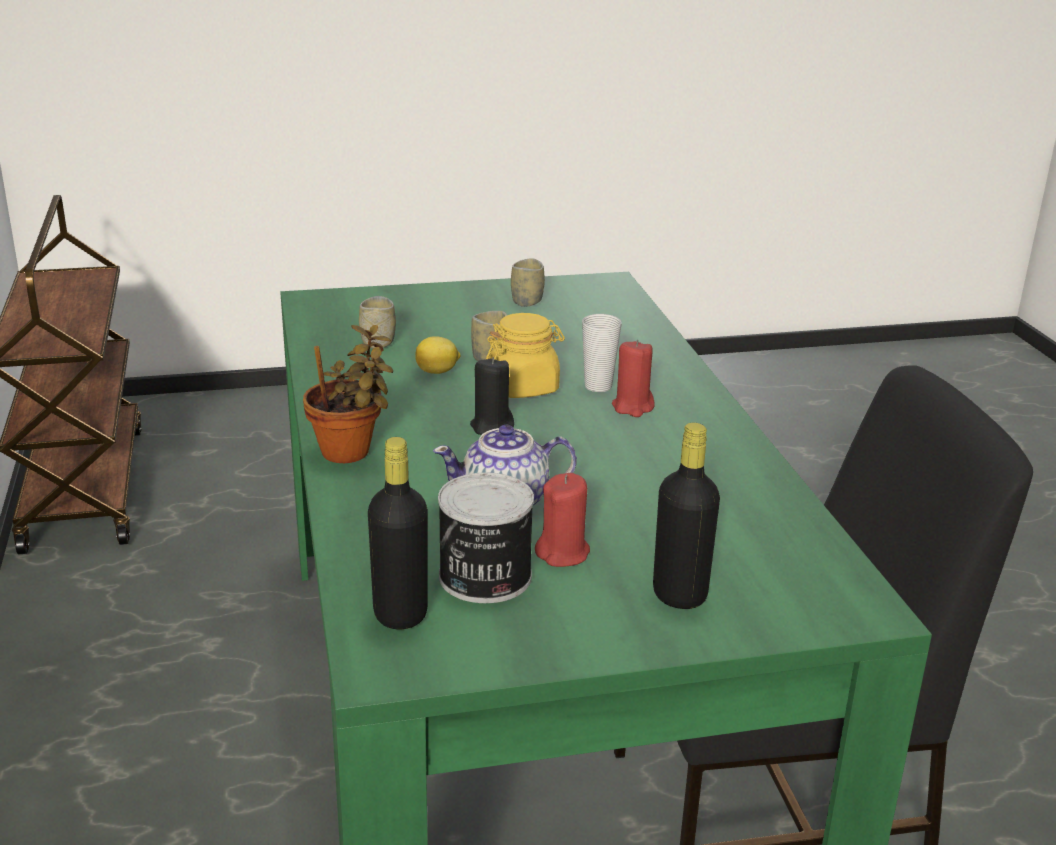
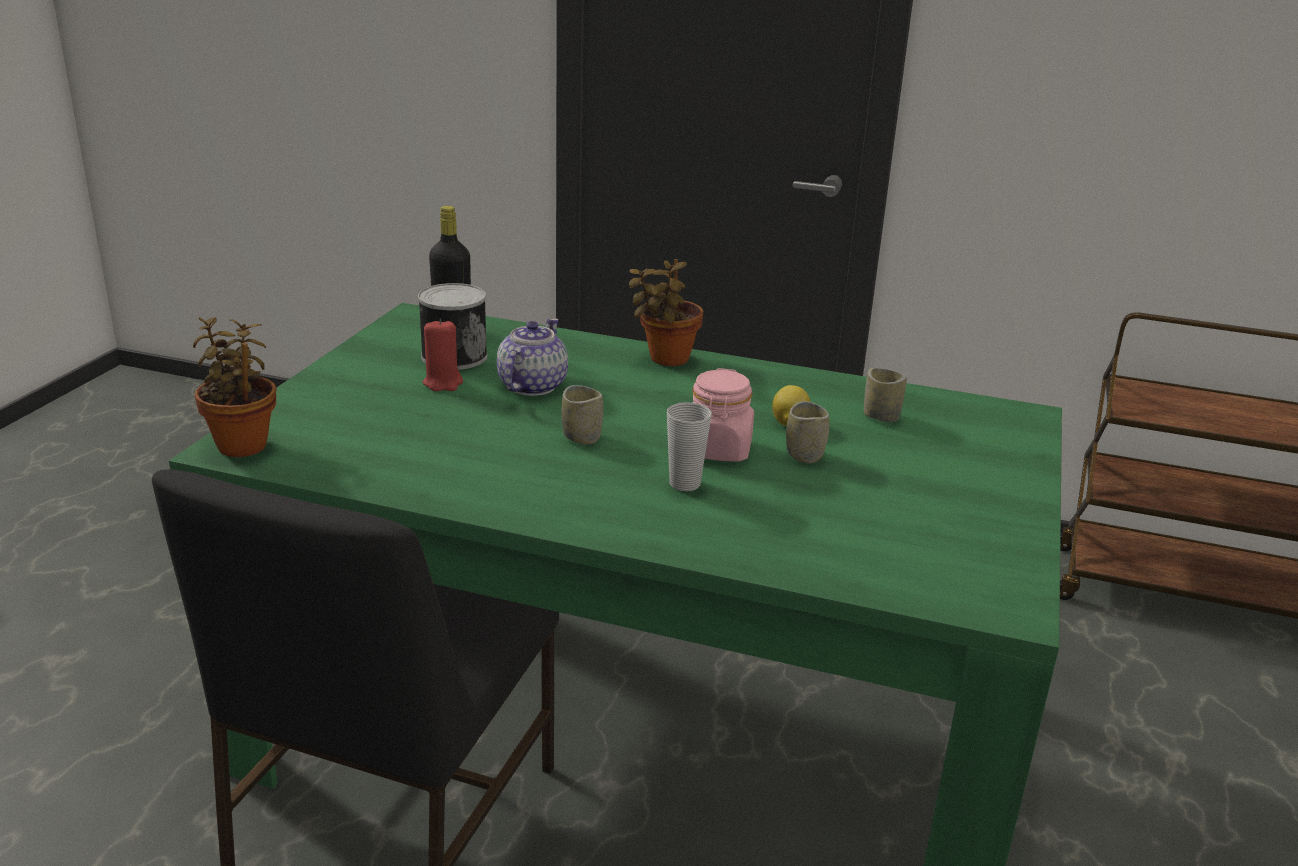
camera: 120 degrees right, 0 degrees up
black candle [470,357,514,435] -> none
yellow jar [486,313,565,398] -> pink jar [692,368,754,462]
cup [511,258,545,307] -> cup moved to [561,385,603,445]
red candle [612,340,655,417] -> none
black bottle [653,423,720,609] -> none
none -> potted plant [193,317,277,457]

